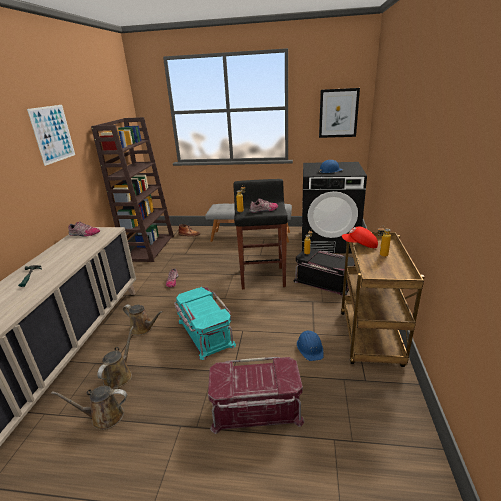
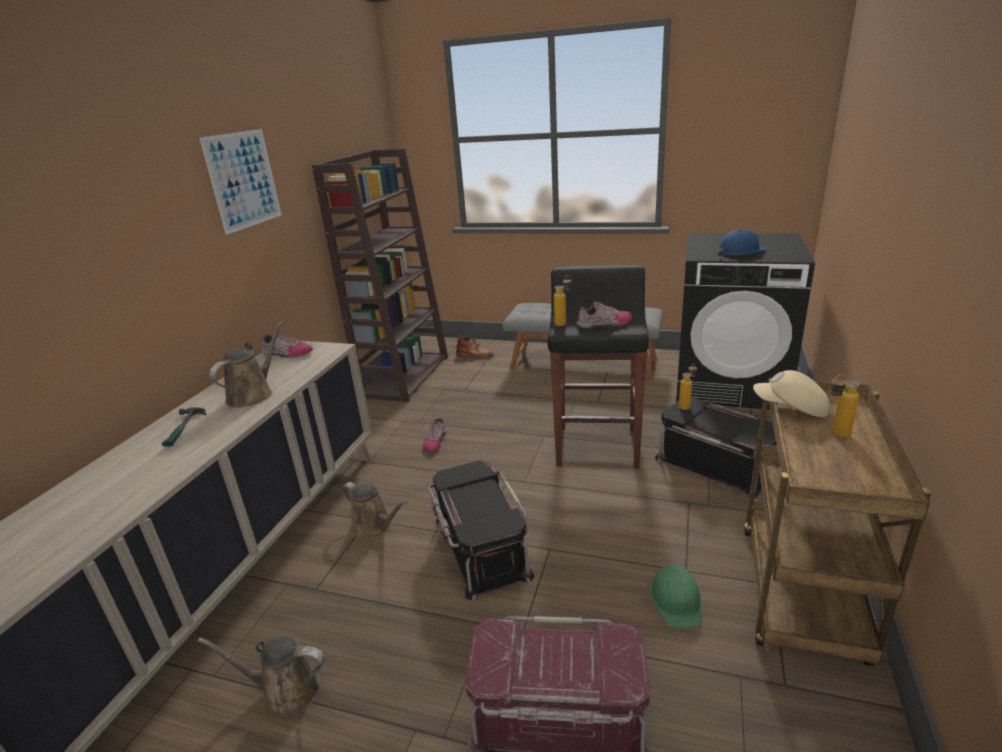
camera: 10 degrees right, 0 degrees up
brown watering can [97,326,134,389] -> brown watering can moved to [209,321,283,408]
turquoise storage box [174,287,236,360] -> black storage box [428,460,535,600]
blue hard hat [297,330,324,361] -> green hard hat [650,565,702,628]
picture [319,88,360,138] -> none
red cap [342,227,378,248] -> beige cap [753,370,829,417]

